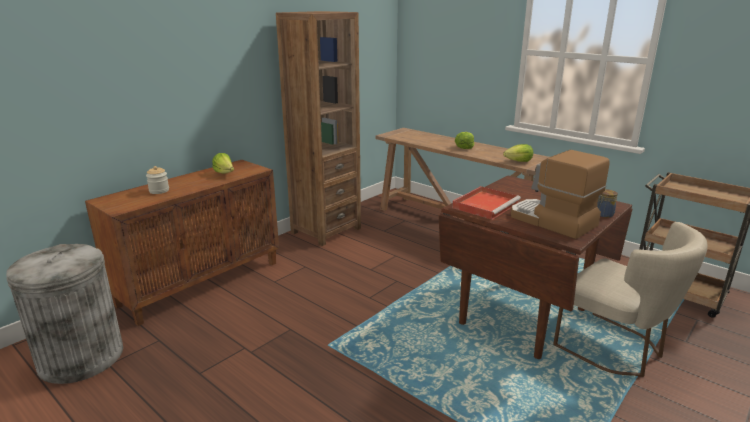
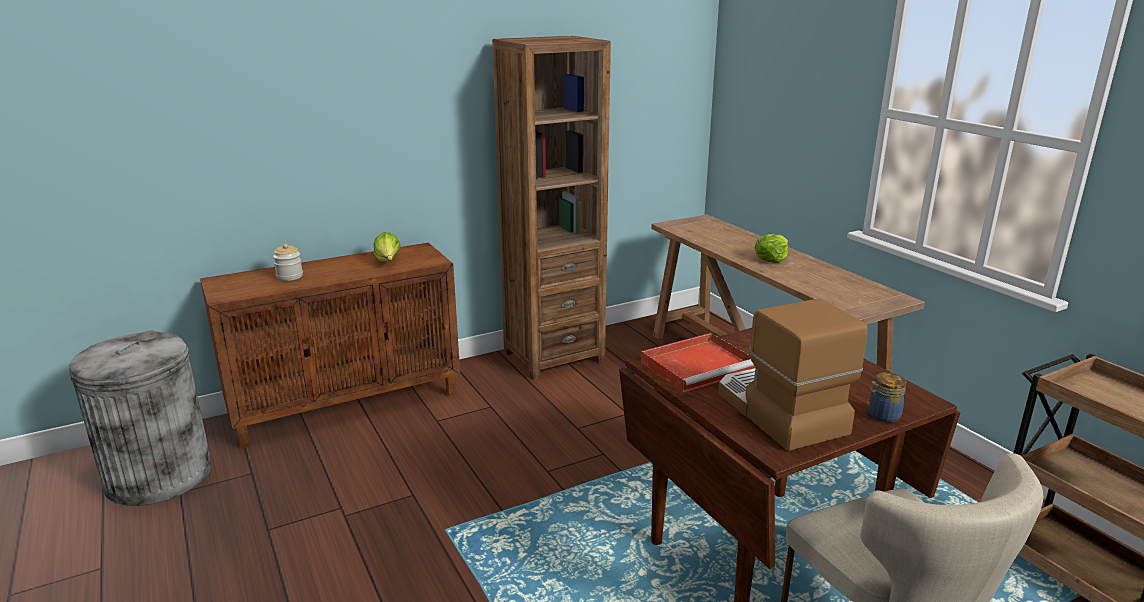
camera: 20 degrees right, 0 degrees up
lettuce [503,144,533,162] -> none

